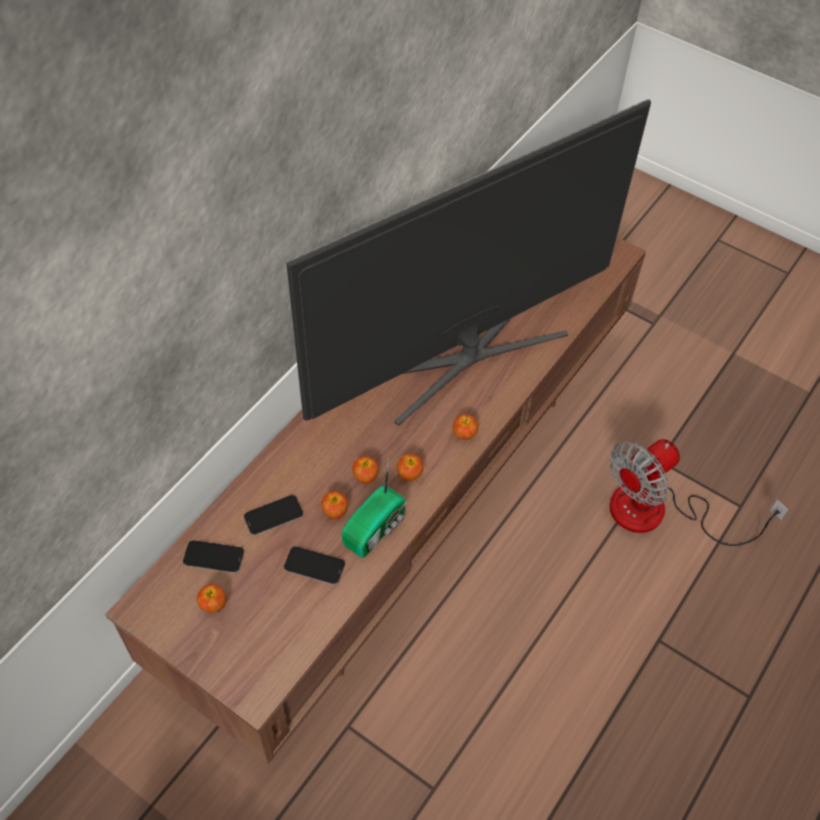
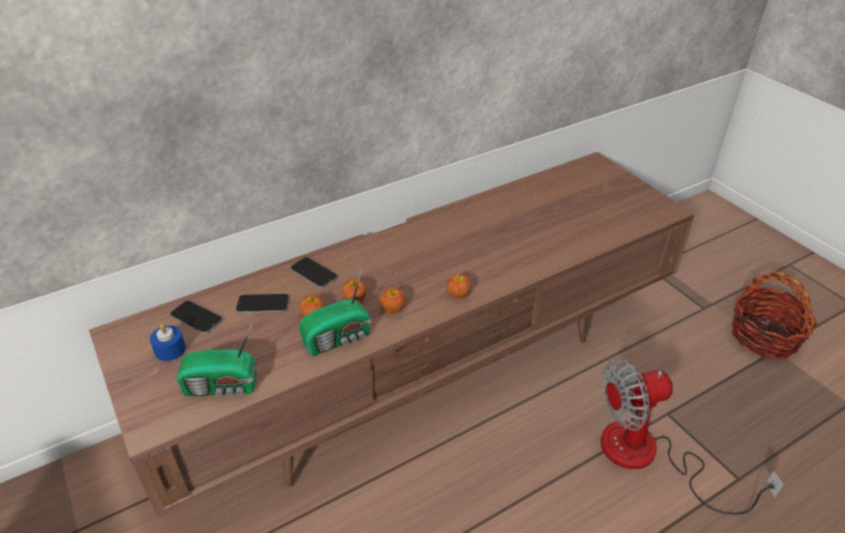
camera: 25 degrees right, 15 degrees down
apple [197,584,226,613] -> blue candle [150,324,186,361]
phone [284,546,345,585] -> phone moved to [291,257,337,288]
television [286,99,651,426] -> none
none -> radio [177,325,257,397]
none -> basket [732,271,817,359]

